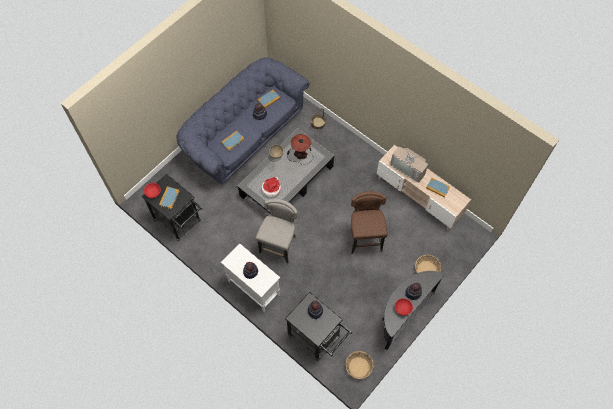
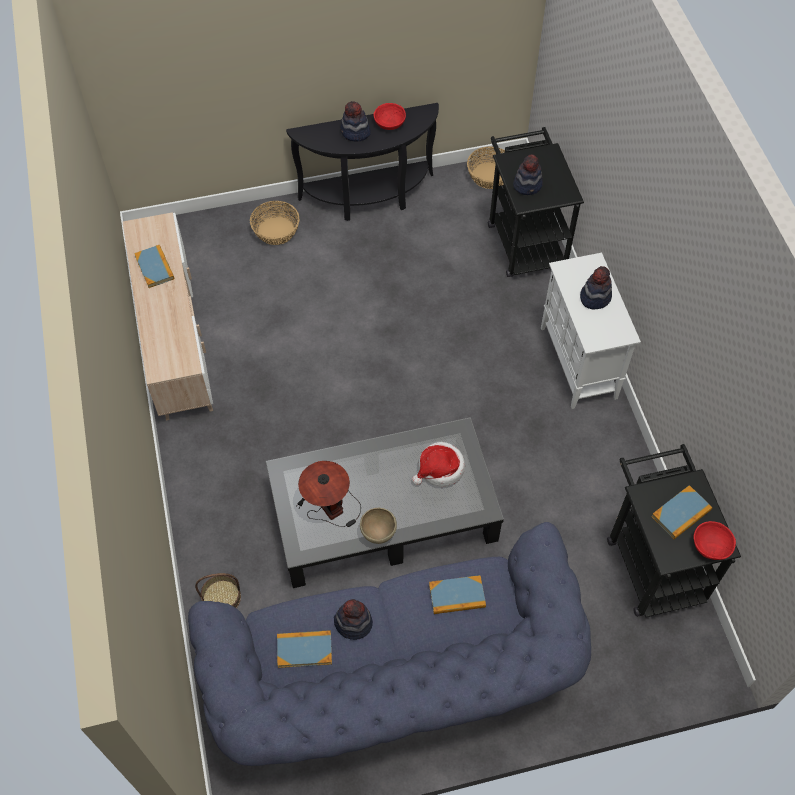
camera: 145 degrees left, 5 degrees down
grey stool [255,199,298,264] -> none
brown stool [351,191,388,254] -> none
television [390,144,428,183] -> none

